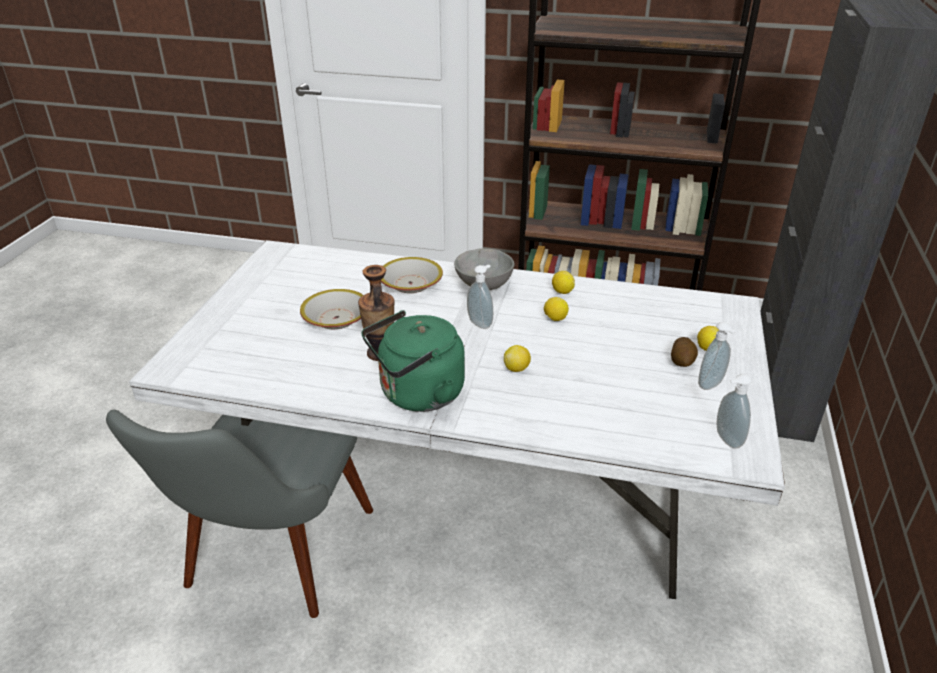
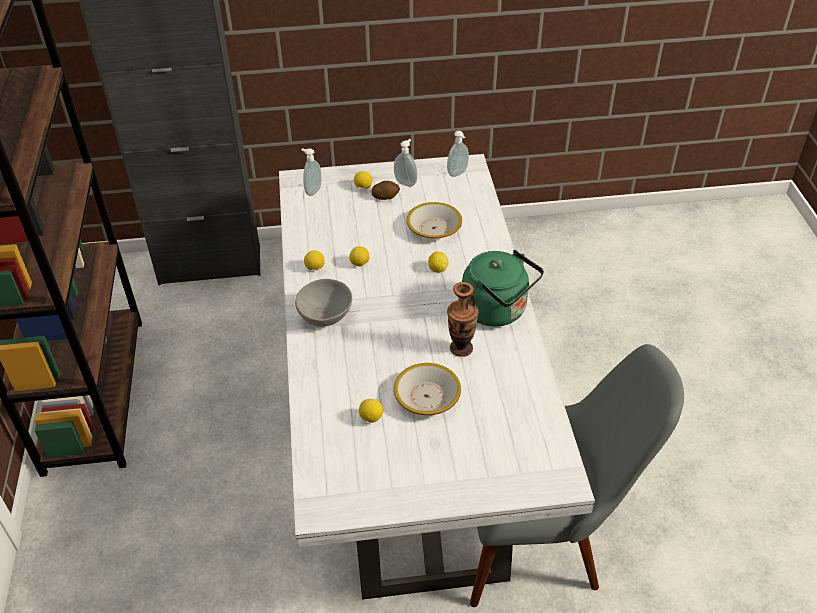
camera: 110 degrees left, 10 degrees up
bowl [381,257,443,293] -> bowl moved to [406,202,462,238]
soap dispenser [467,264,493,329] -> soap dispenser moved to [301,148,322,196]
none -> lemon [359,399,383,423]

